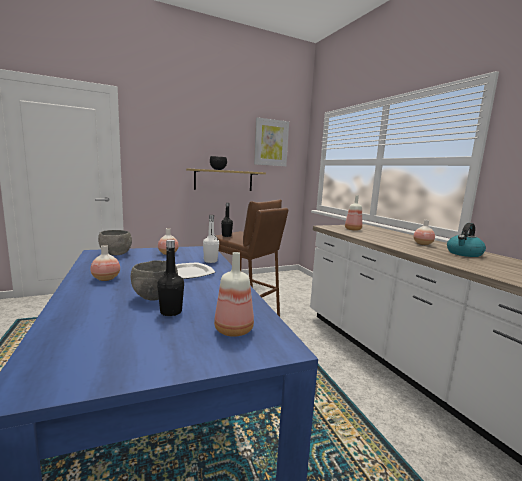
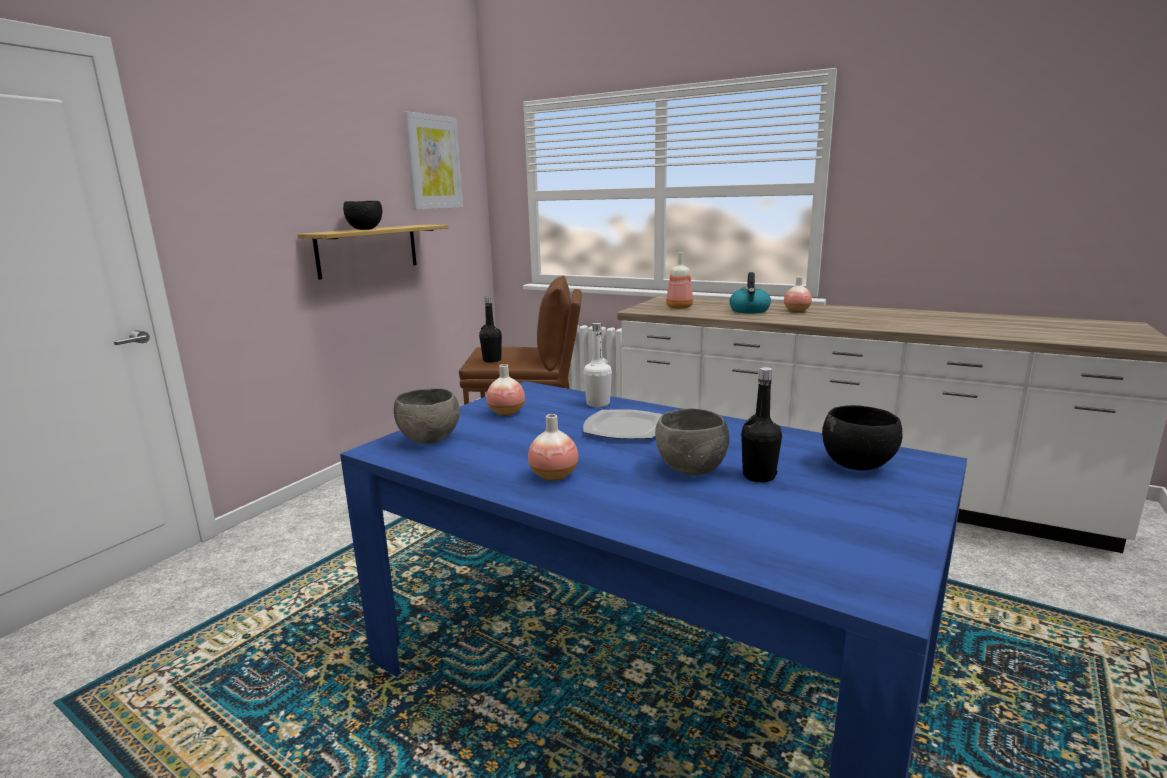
camera: 35 degrees left, 5 degrees up
bottle [214,252,254,337] -> black bowl [822,405,903,471]
kettle [447,223,486,257] -> kettle moved to [729,272,771,314]

